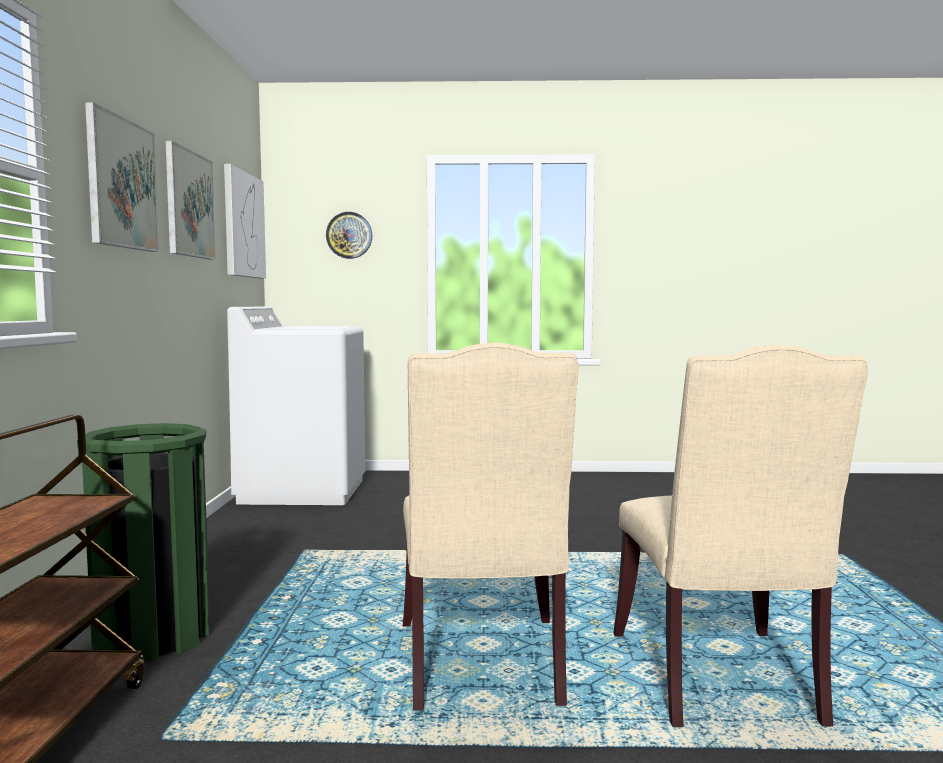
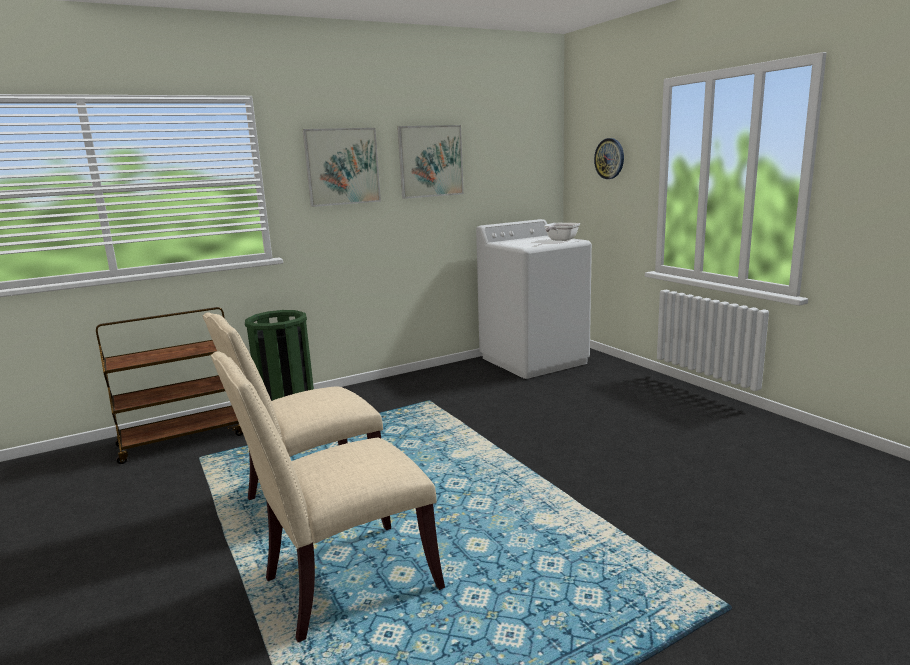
camera: 60 degrees right, 10 degrees up
picture [224,164,266,278] -> none
none -> frying pan [544,223,580,241]

